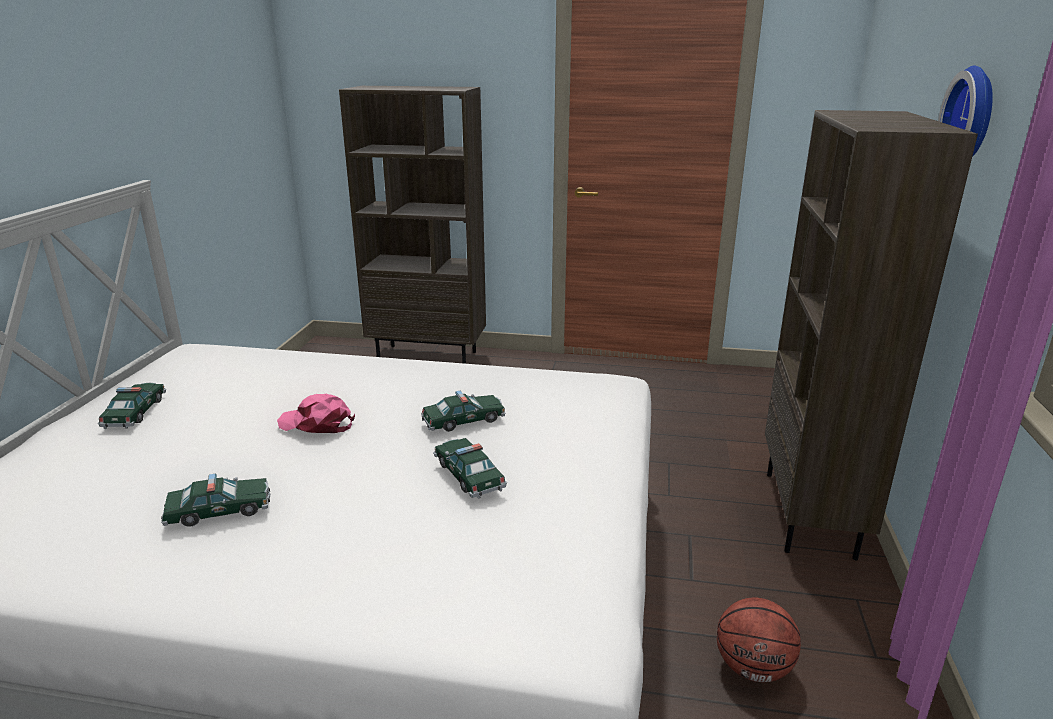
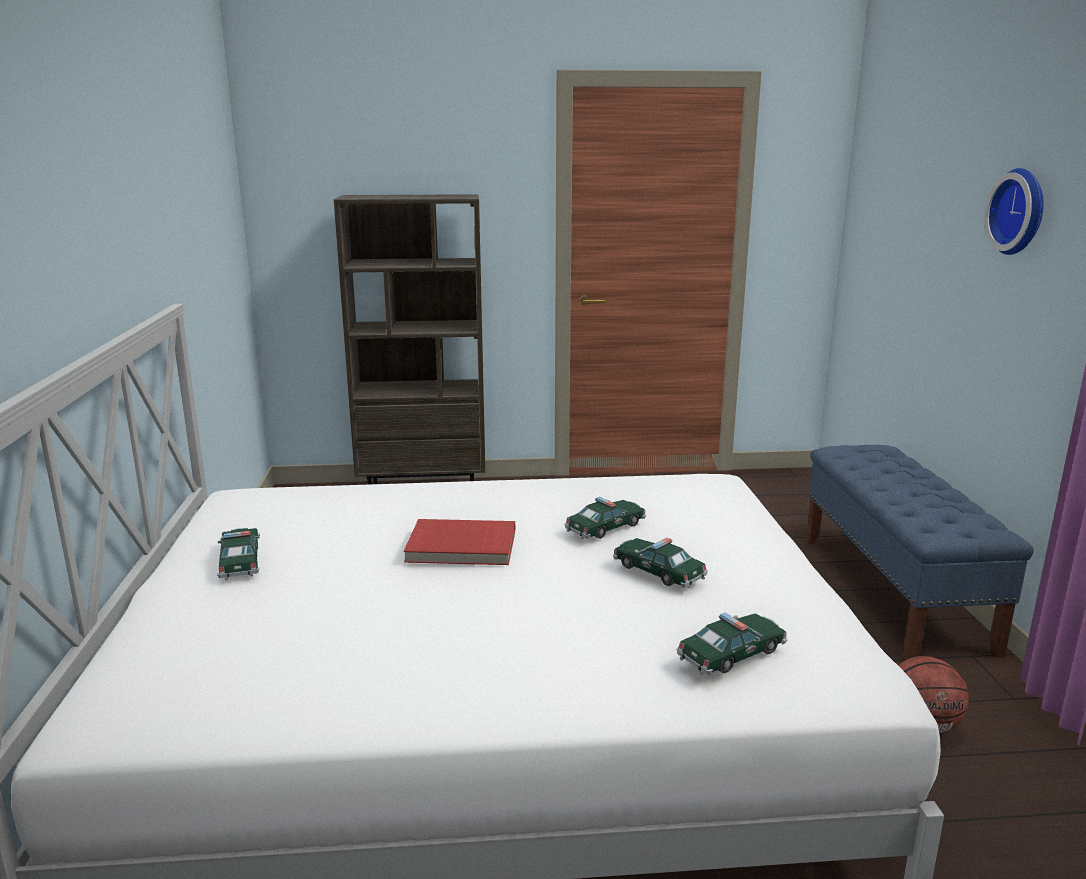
camera: 15 degrees left, 5 degrees down
toy car [161,474,270,527] -> toy car moved to [677,613,787,675]
pink cap [277,394,355,433] -> red book [404,519,515,565]
brown bookcase [765,110,978,560] -> blue bench [806,445,1034,660]

